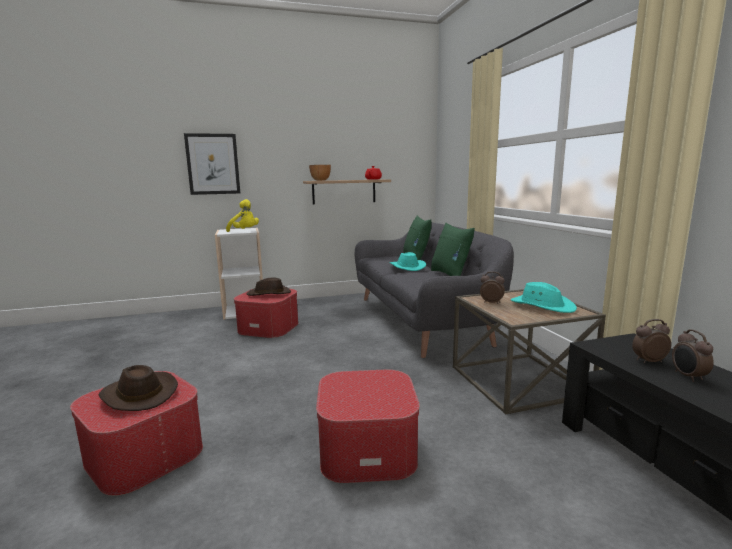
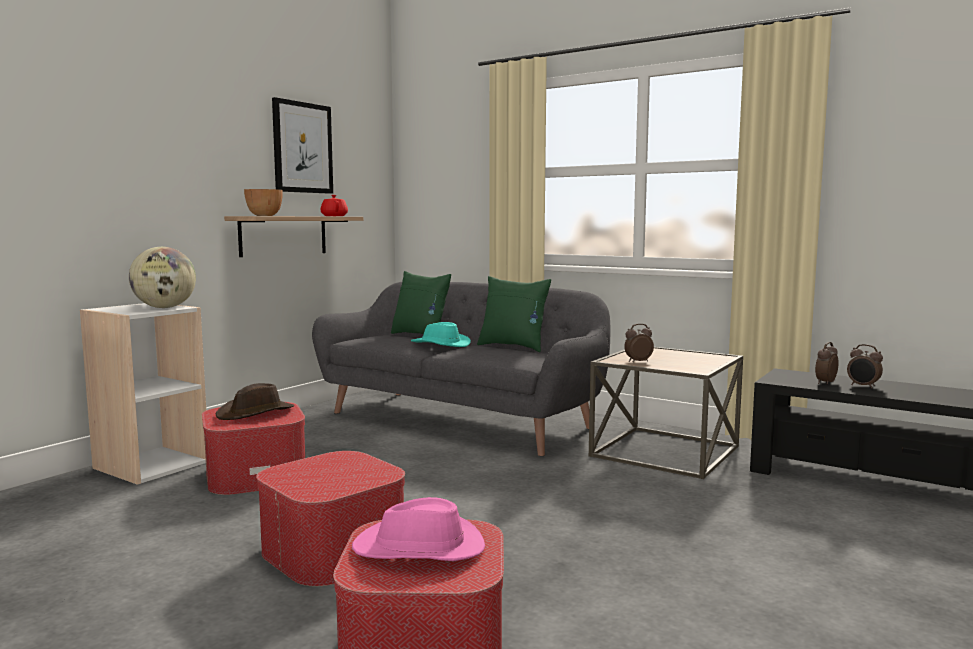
camera: 40 degrees left, 5 degrees down
brown hat [98,365,178,411] -> pink hat [352,497,485,561]
picture [184,133,240,195] -> picture moved to [272,97,333,194]
yellow plush toy [226,199,259,232] -> globe [129,247,196,308]
ottoman [316,370,420,483] -> ottoman moved to [256,451,405,586]
turquoise hat [511,282,577,313] -> none

